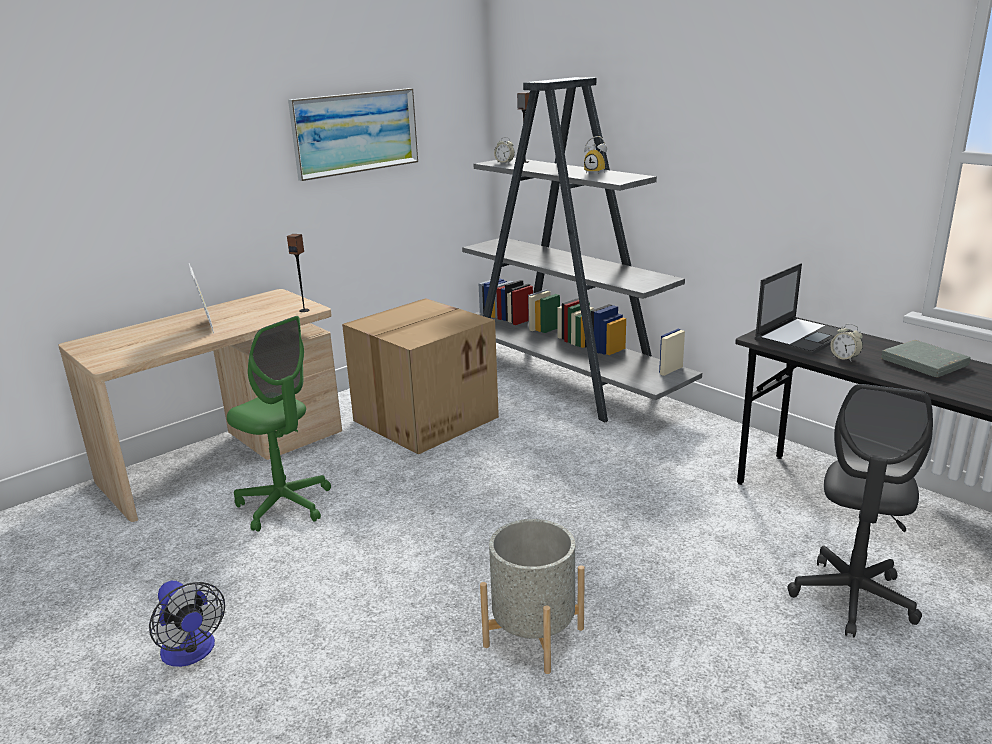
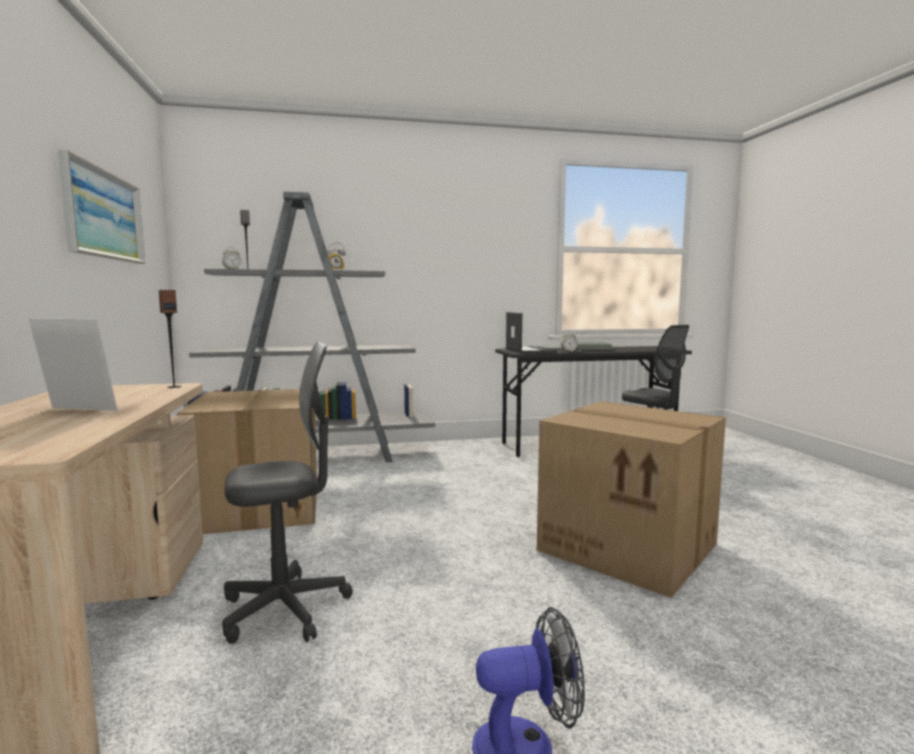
camera: 60 degrees left, 15 degrees down
green office chair [227,316,331,532] -> grey office chair [222,342,353,644]
grey planter [480,519,585,674] -> cardboard box [537,401,726,598]

